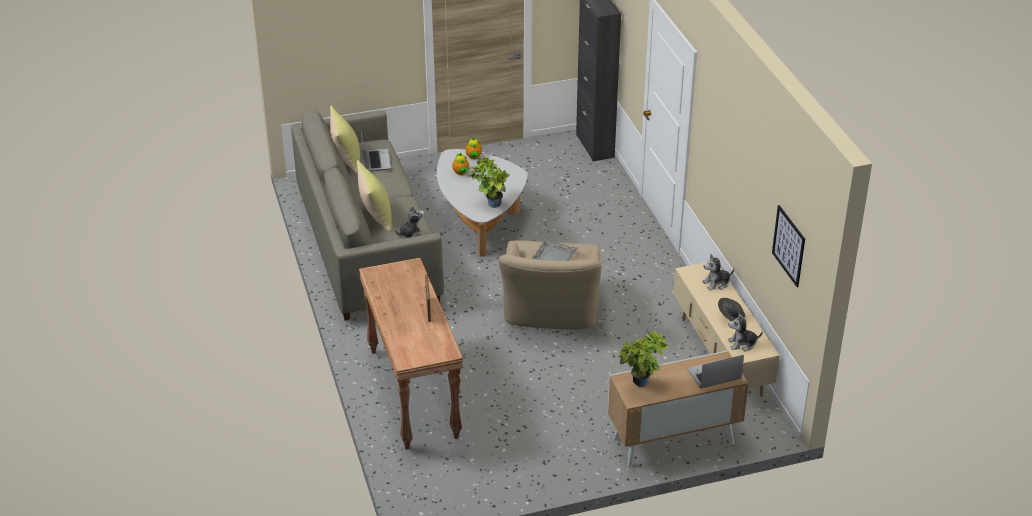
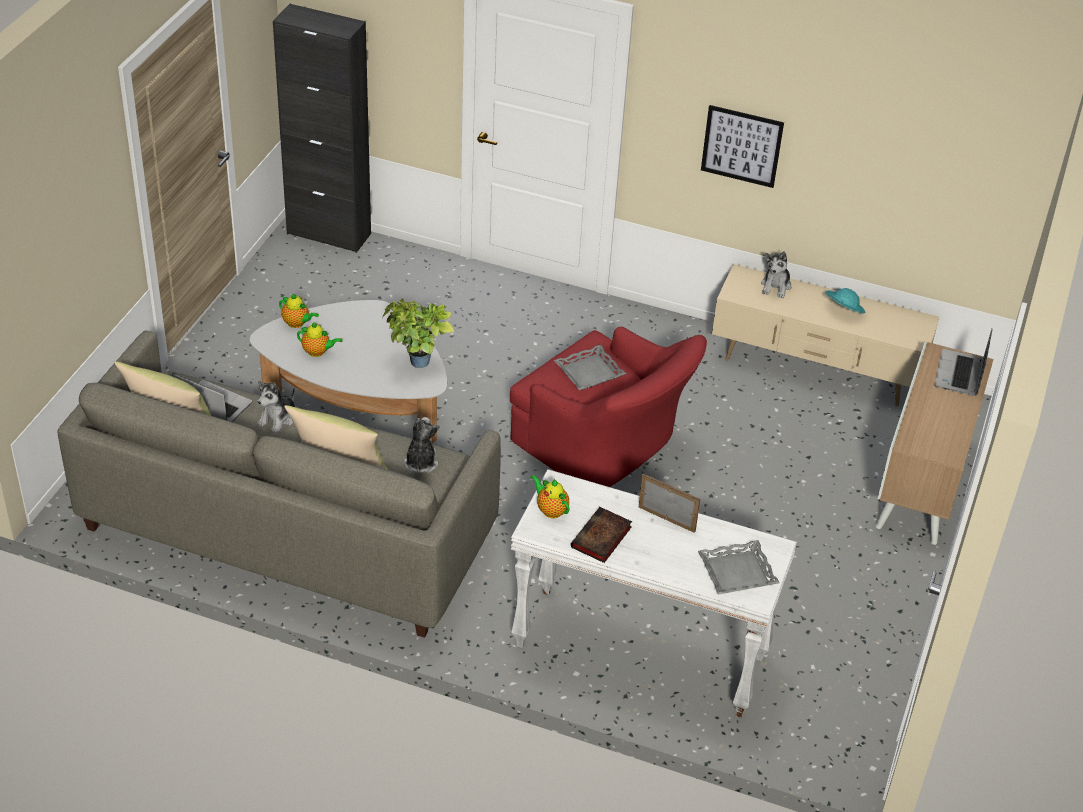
camera: 55 degrees left, 5 degrees up
brown console table [359,258,463,449] -> white console table [511,469,797,718]
beige armchair [499,240,601,329] -> red armchair [510,327,707,487]
potted plant [617,332,669,387] -> none
grey hat [718,298,745,322] -> turquoise hat [826,288,865,313]
plush toy [728,312,763,351] -> plush toy moved to [257,380,295,433]
picture [772,205,805,287] -> picture moved to [701,105,784,188]
none -> teapot [530,475,570,518]
none -> book [571,507,632,563]
none -> grey tray [698,540,780,595]

